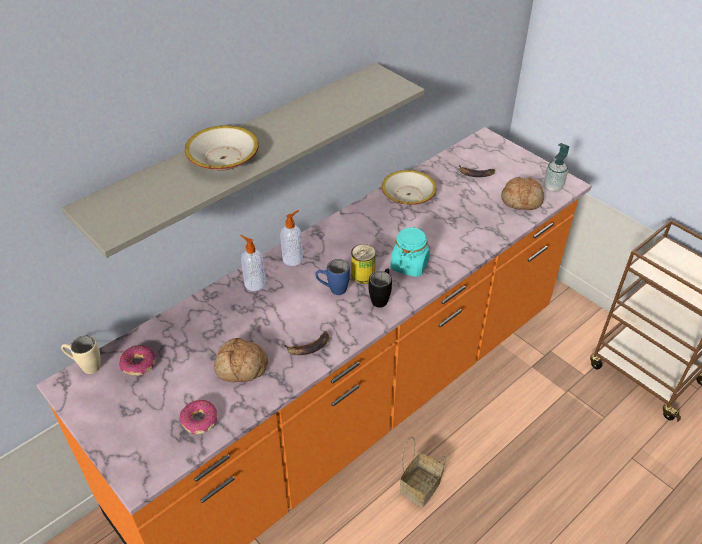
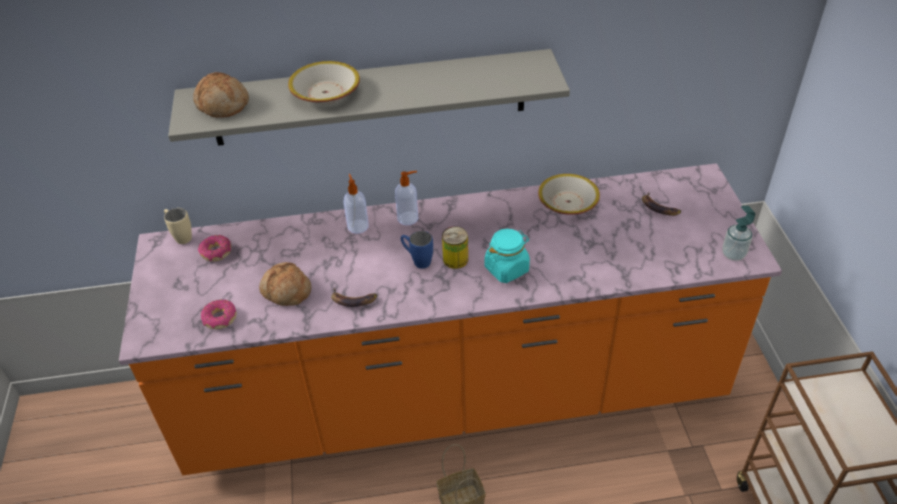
camera: 35 degrees right, 0 degrees up
black mug [369,268,392,308] -> none
bread [501,177,544,210] -> bread moved to [193,72,249,118]

